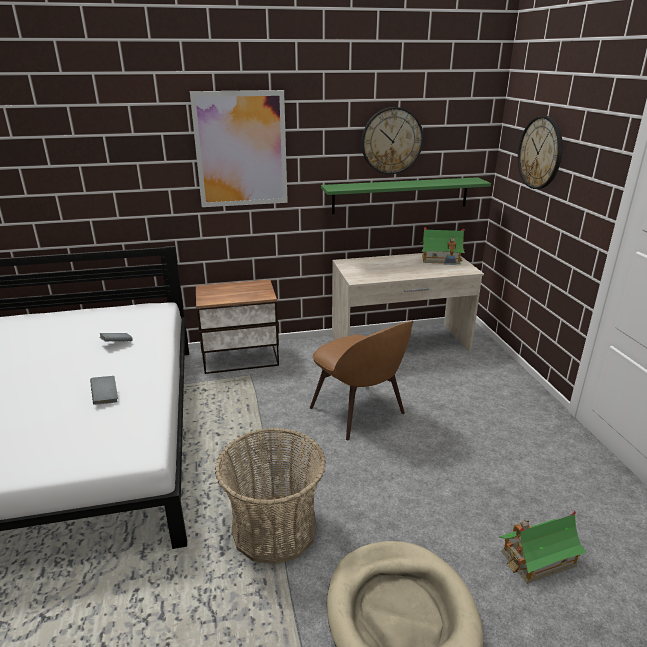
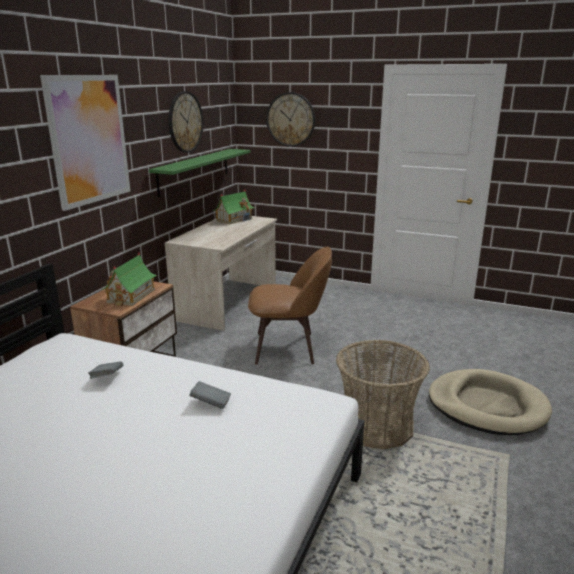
camera: 55 degrees left, 5 degrees down
toy house [499,511,588,584] -> toy house moved to [101,253,157,306]

